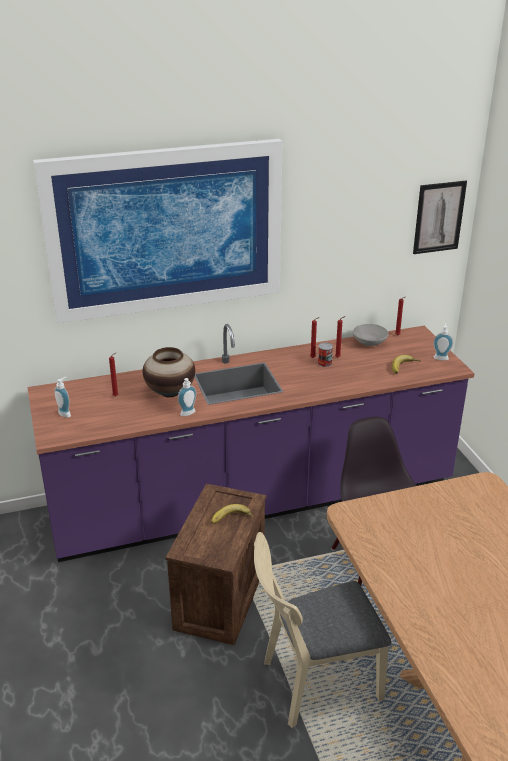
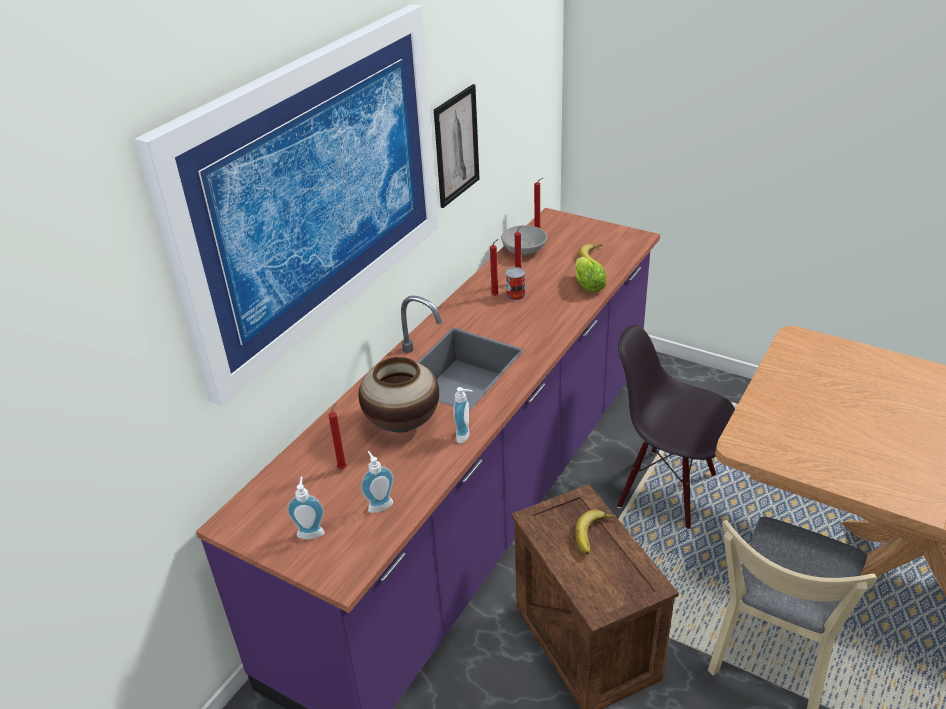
camera: 40 degrees left, 5 degrees up
picture [413,181,467,254] -> picture moved to [434,84,479,208]
soap dispenser [433,323,453,360] -> soap dispenser moved to [361,451,394,513]
none -> lettuce [575,257,607,292]

